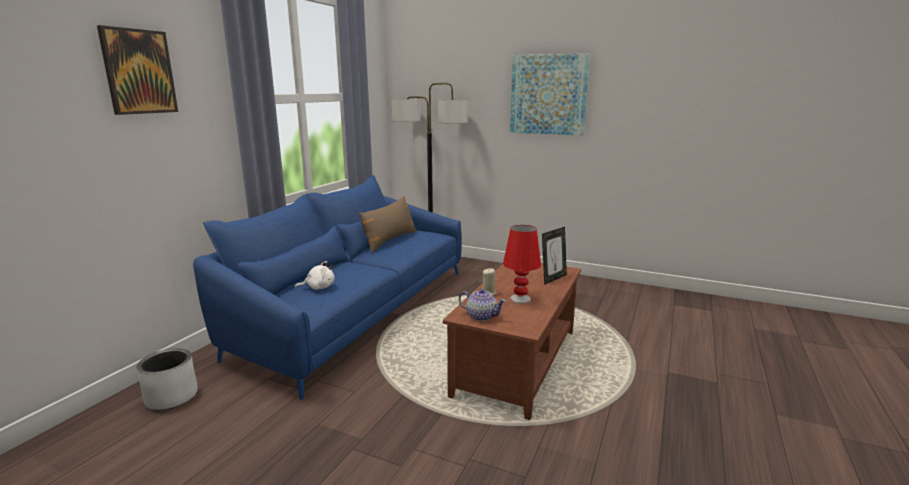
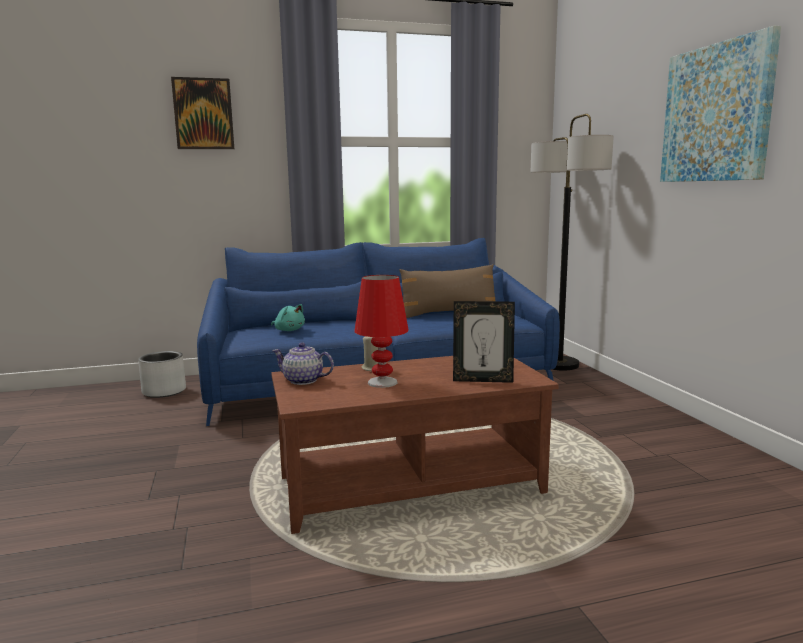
camera: 50 degrees right, 5 degrees down
white plush toy [294,261,335,290] -> turquoise plush toy [271,304,305,331]
teapot [459,289,506,321] -> teapot turned 120 degrees clockwise [272,343,334,385]

